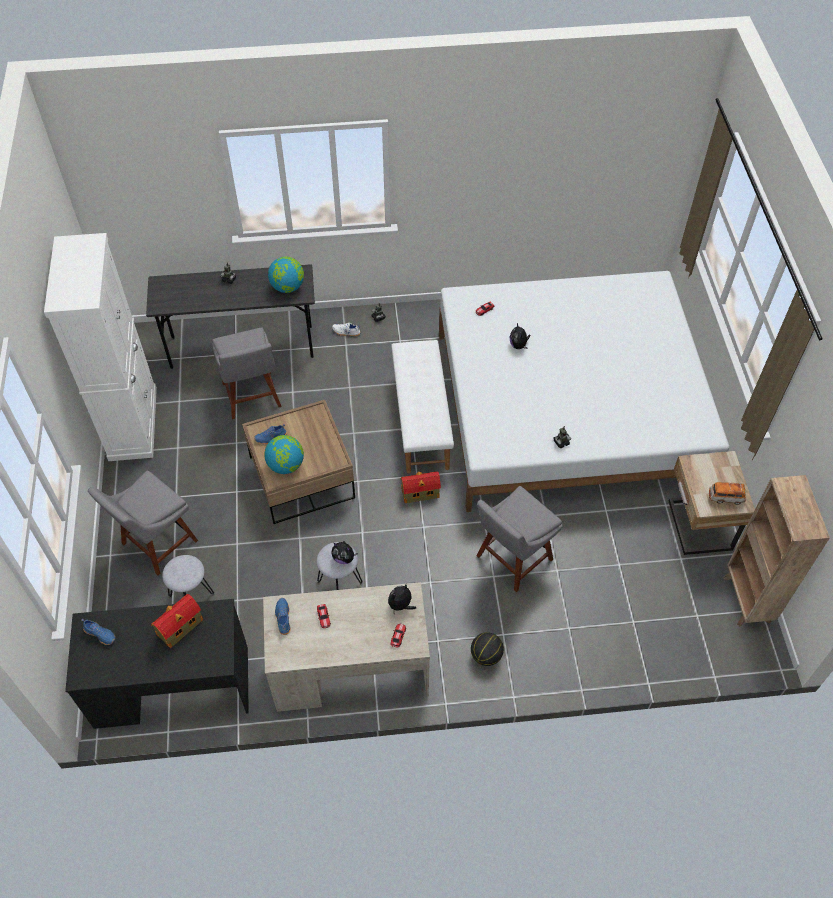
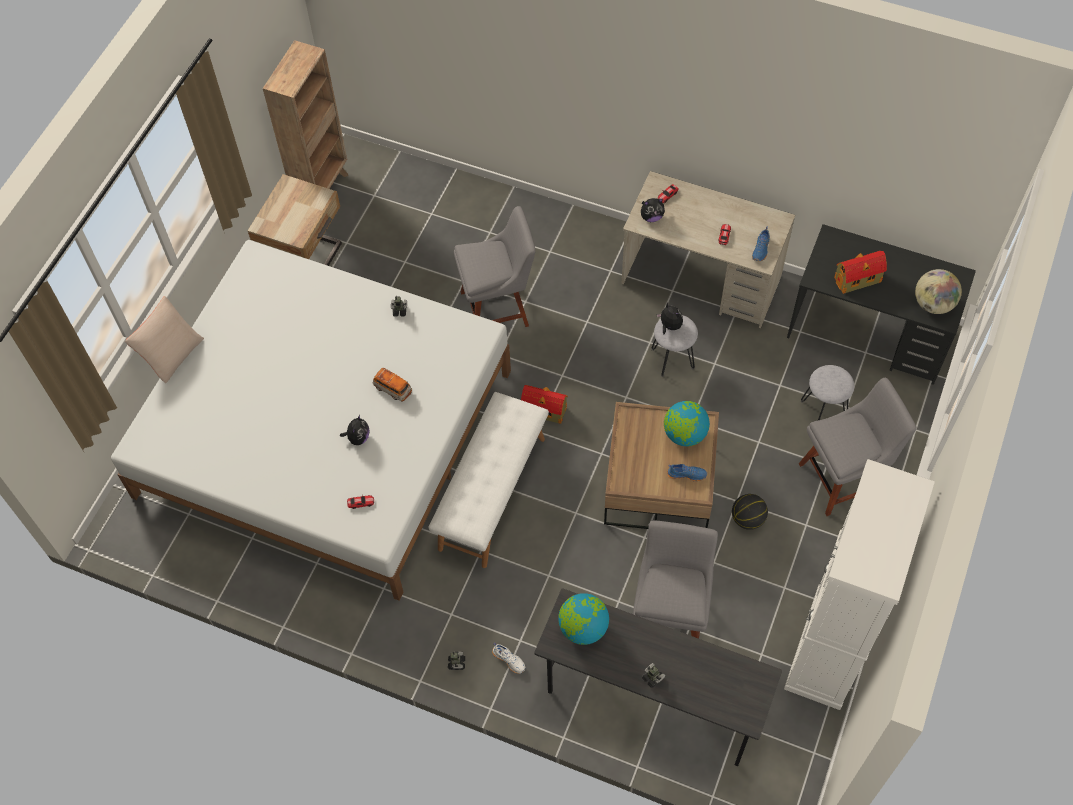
camera: 150 degrees left, 5 degrees up
blue shoe [81,619,115,645] -> globe [915,269,962,314]
basketball [471,632,504,666] -> basketball moved to [732,494,768,530]
toy car [709,482,746,505] -> toy car moved to [372,368,412,401]
none -> beige pillow [125,296,204,383]

